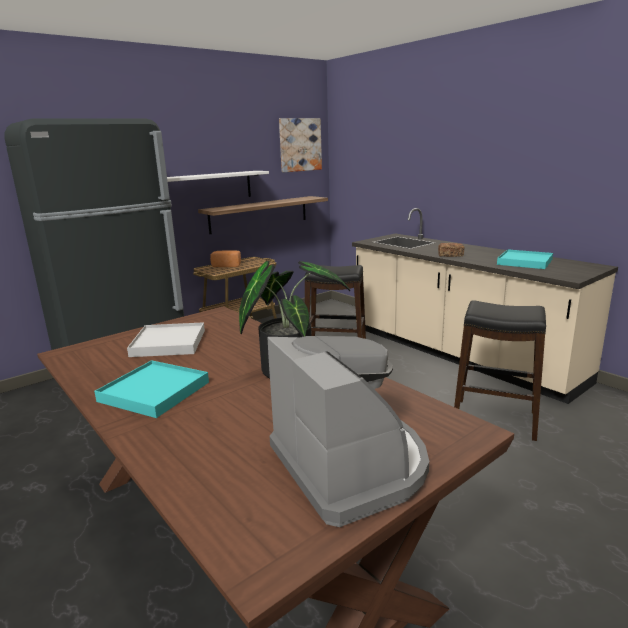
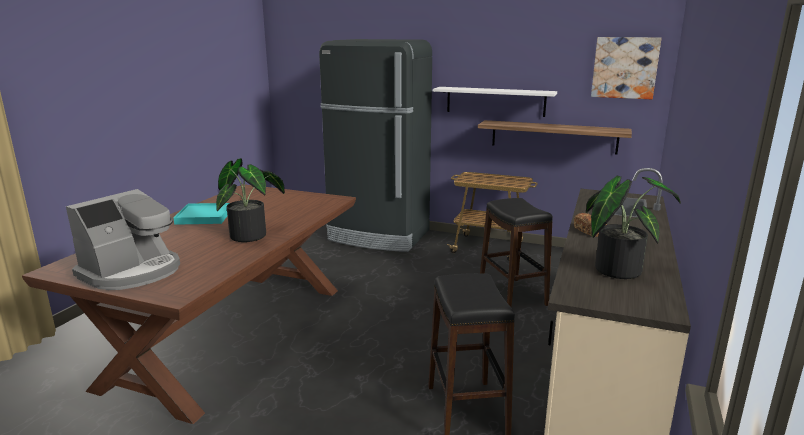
camera: 60 degrees right, 0 degrees up
white tray [127,322,205,357] -> none
bread [210,250,241,267] -> none
turquoise tray [497,249,553,269] -> potted plant [586,176,681,279]

